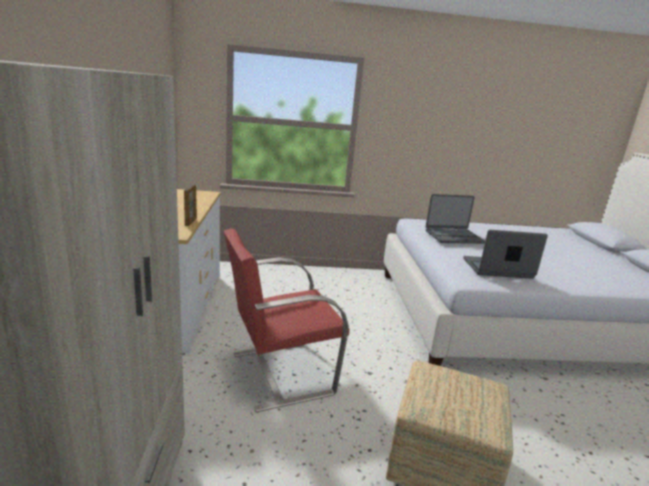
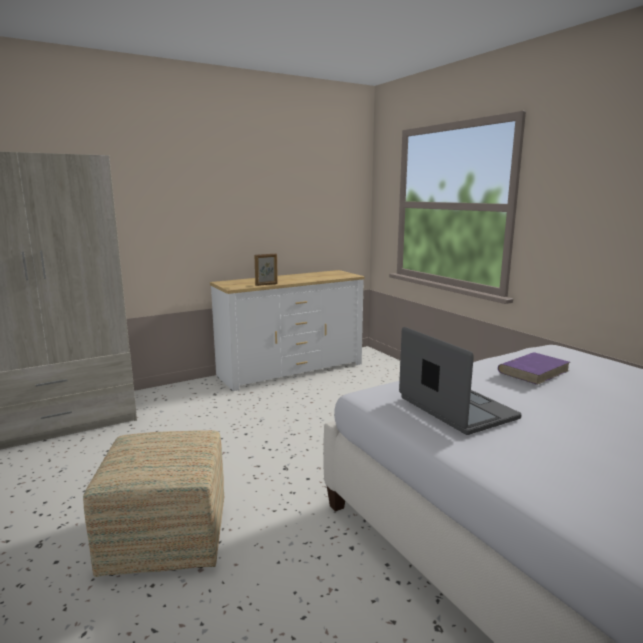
camera: 65 degrees right, 5 degrees down
red armchair [223,228,349,412] -> none
laptop [426,194,485,244] -> purple book [498,352,570,385]

